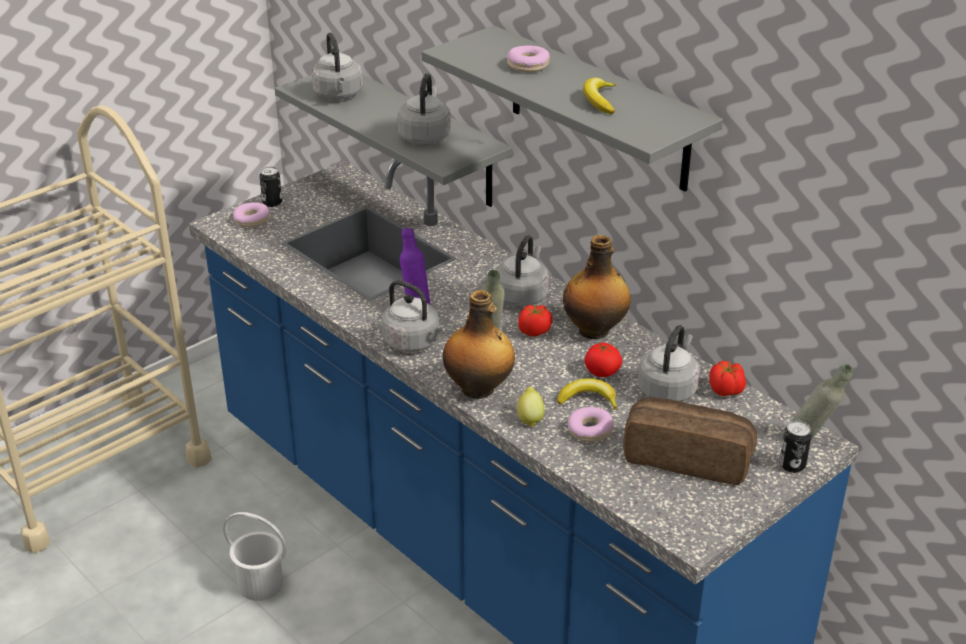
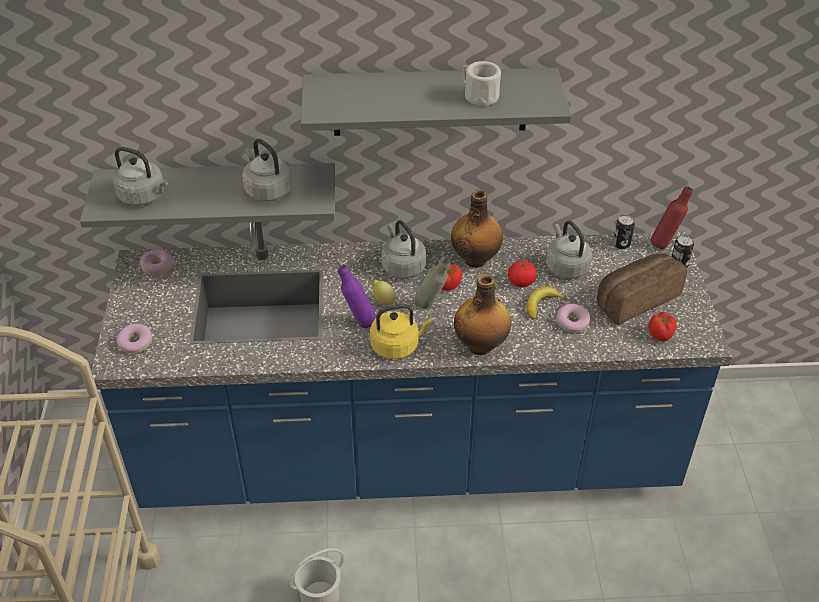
camera: 50 degrees left, 10 degrees up
can [259,167,282,207] -> can moved to [613,215,635,249]
grey kettle [381,280,446,352] -> yellow kettle [370,304,433,359]
donut [507,46,550,73] -> donut moved to [140,249,173,276]
lemon [517,387,545,427] -> lemon moved to [372,280,396,305]
banana [583,77,616,114] -> white mug [463,61,501,106]
tomato [709,361,746,396] -> tomato moved to [648,312,677,341]
grey bottle [792,364,853,439] -> red bottle [651,186,693,249]

